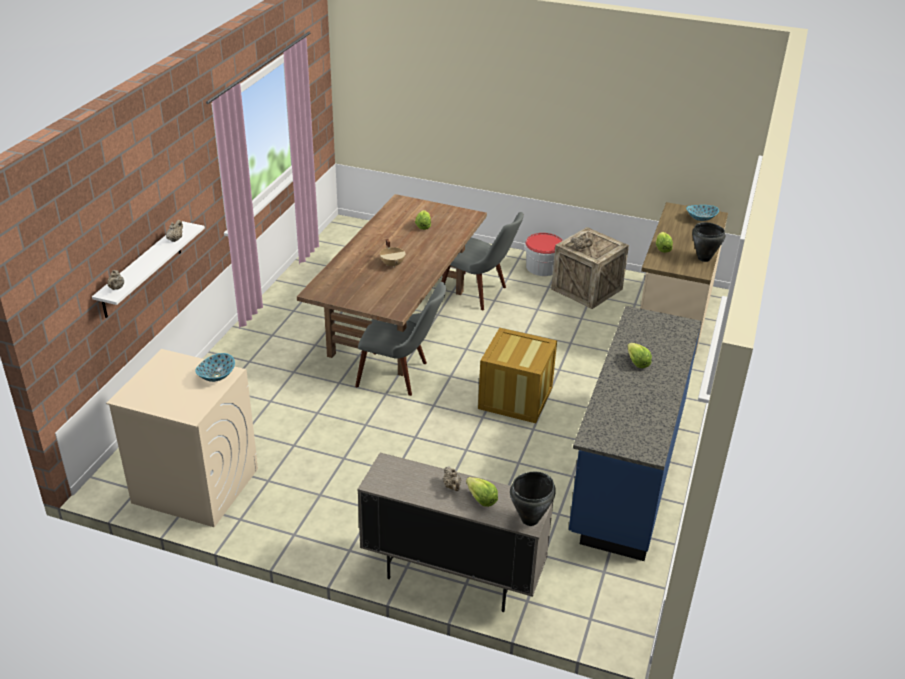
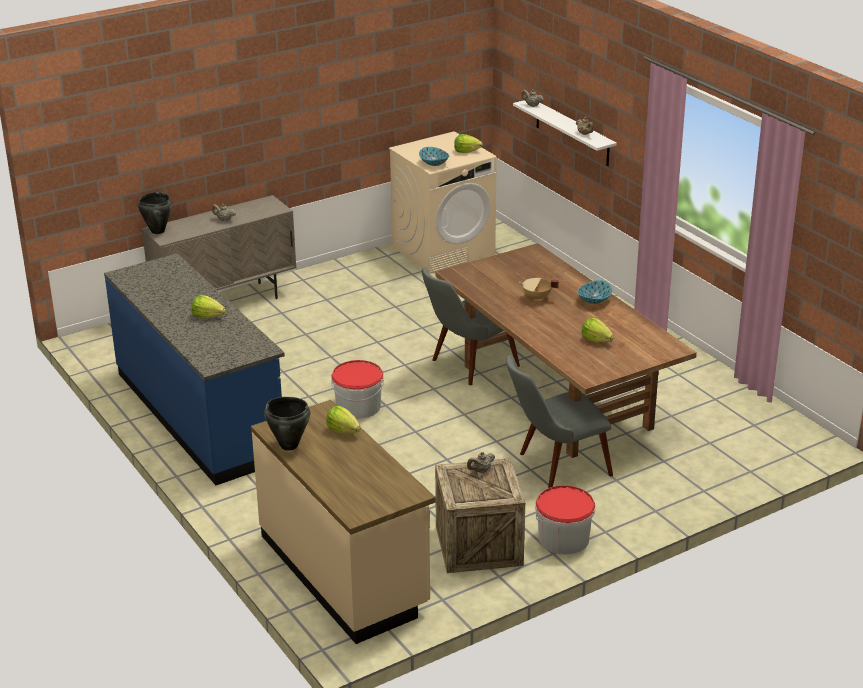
camera: 130 degrees right, 5 degrees down
lettuce [466,477,498,507] -> lettuce moved to [454,134,483,153]
crate [478,328,557,423] -> bucket [331,360,384,419]
bowl [686,205,719,221] -> bowl moved to [577,280,612,304]

